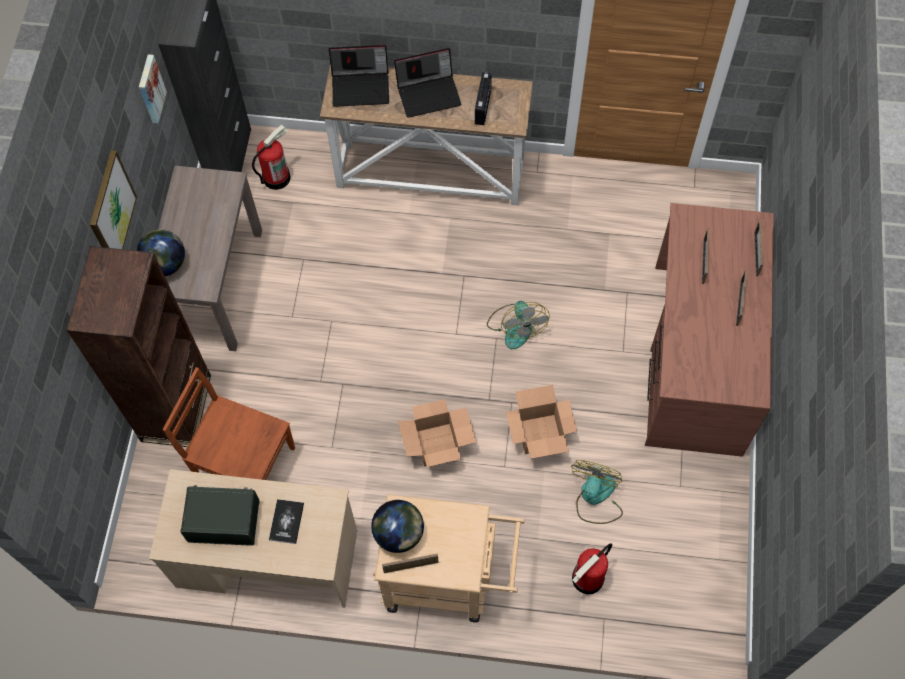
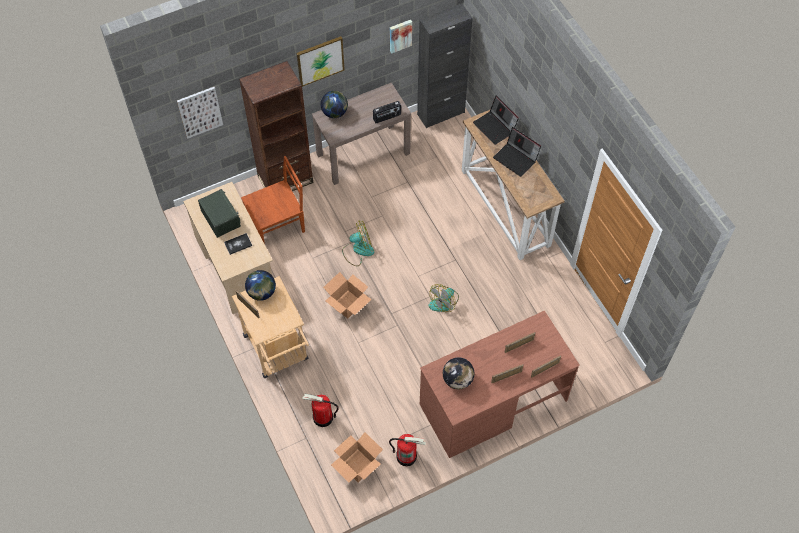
camera: 55 degrees right, 5 degrees down
brown chair [163,367,295,480] -> brown chair turned 75 degrees clockwise [241,156,305,244]
fire extinguisher [252,125,291,190] -> fire extinguisher moved to [389,434,426,466]
radio [475,72,492,125] -> radio moved to [373,101,401,123]
cardboard box [506,385,577,459] -> cardboard box moved to [331,432,383,483]
fan [571,460,623,524] -> fan moved to [342,221,374,266]
none -> picture [177,87,223,138]
none -> globe [443,357,474,389]

